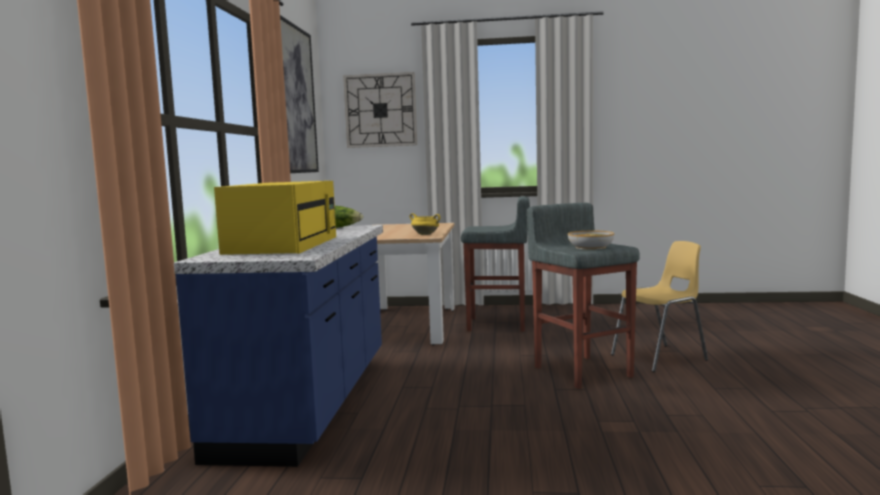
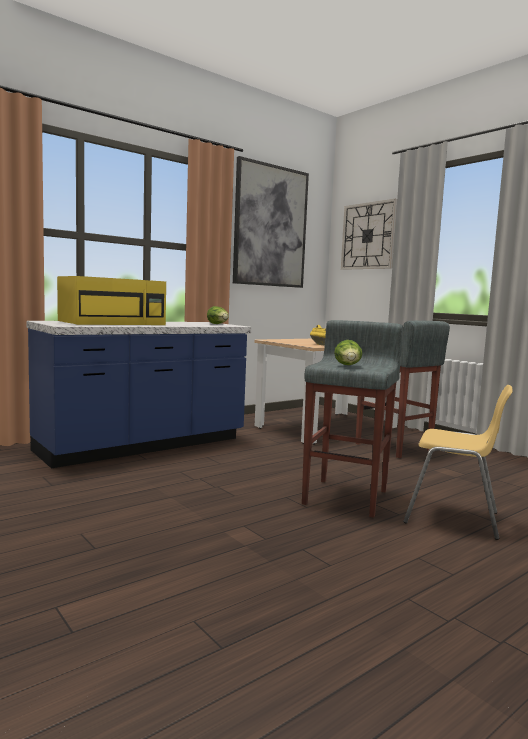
camera: 45 degrees right, 0 degrees up
bowl [568,231,614,250] -> lettuce [334,340,363,365]

